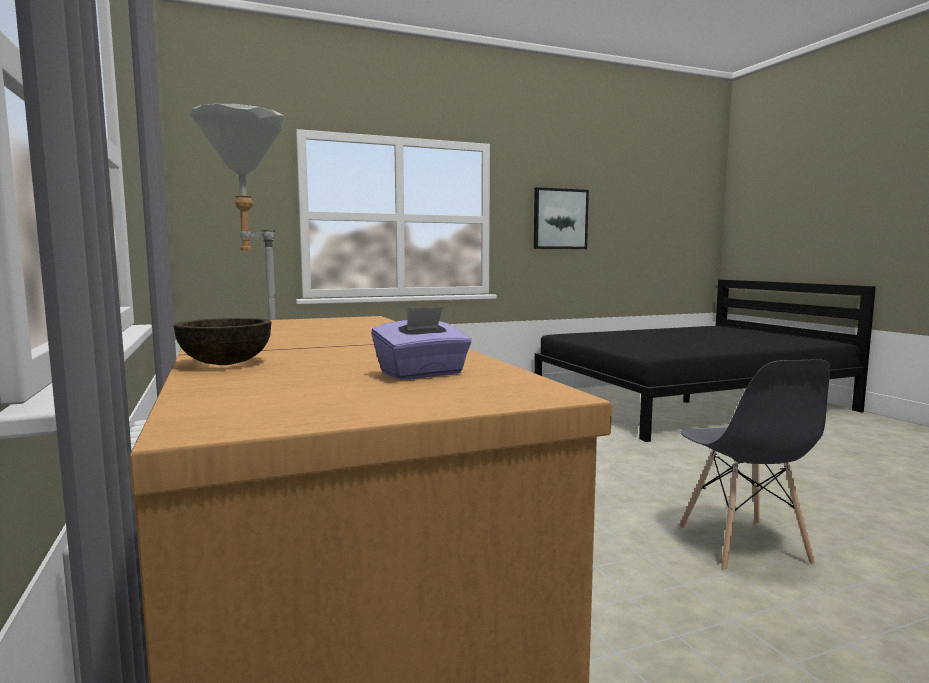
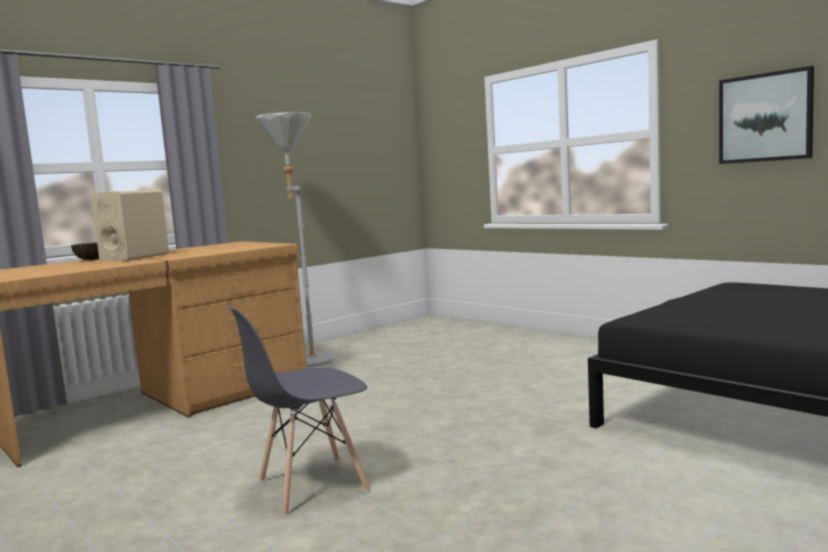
camera: 70 degrees right, 0 degrees up
purple tissue box [371,307,471,380] -> none
none -> beige speaker [91,190,169,261]

